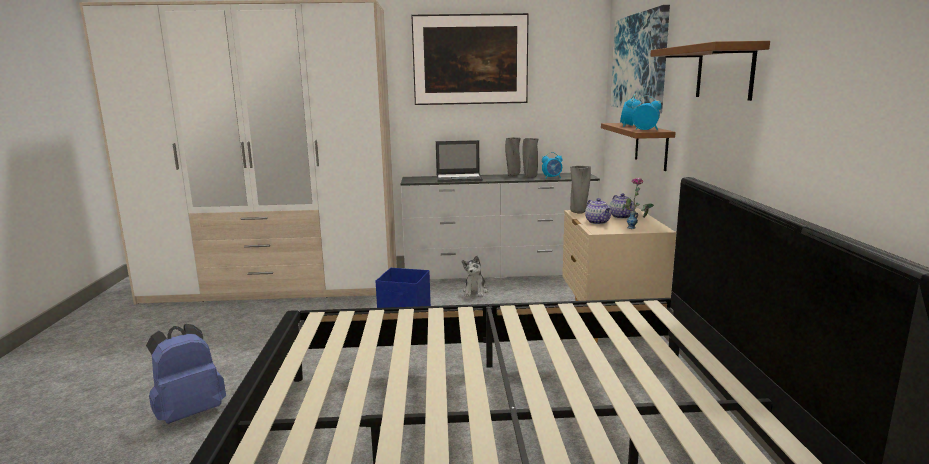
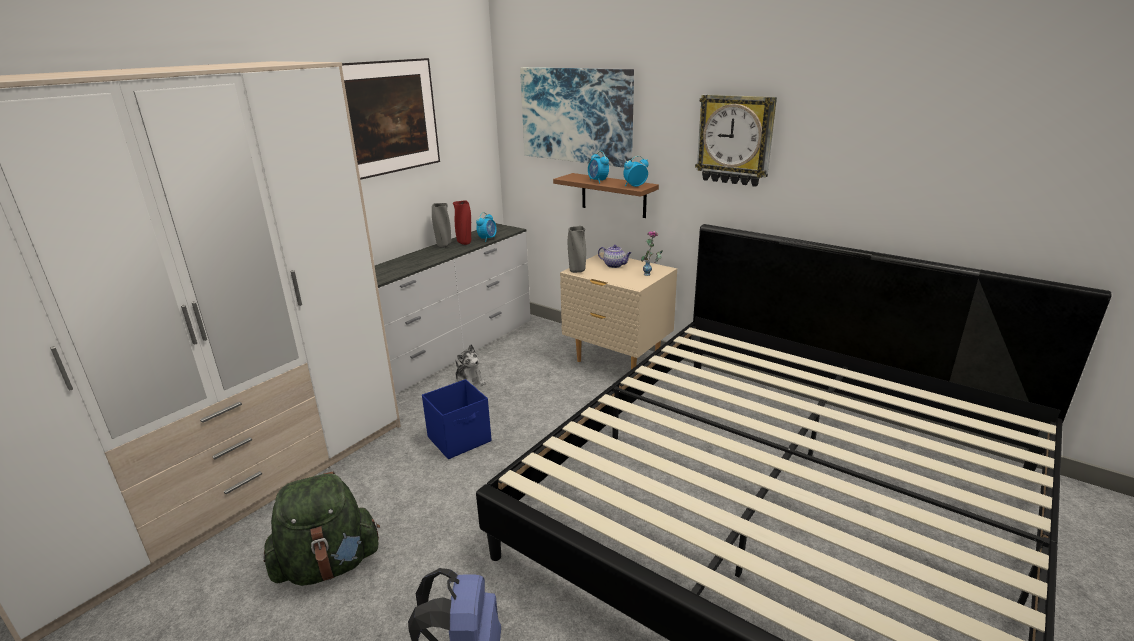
camera: 50 degrees left, 10 degrees up
laptop [436,140,483,182] -> none
grey vase [523,138,538,178] -> red vase [453,200,471,245]
teapot [585,198,611,224] -> none
brown shelf [650,41,770,101] -> wall clock [695,94,777,187]
none -> green backpack [263,472,380,586]

